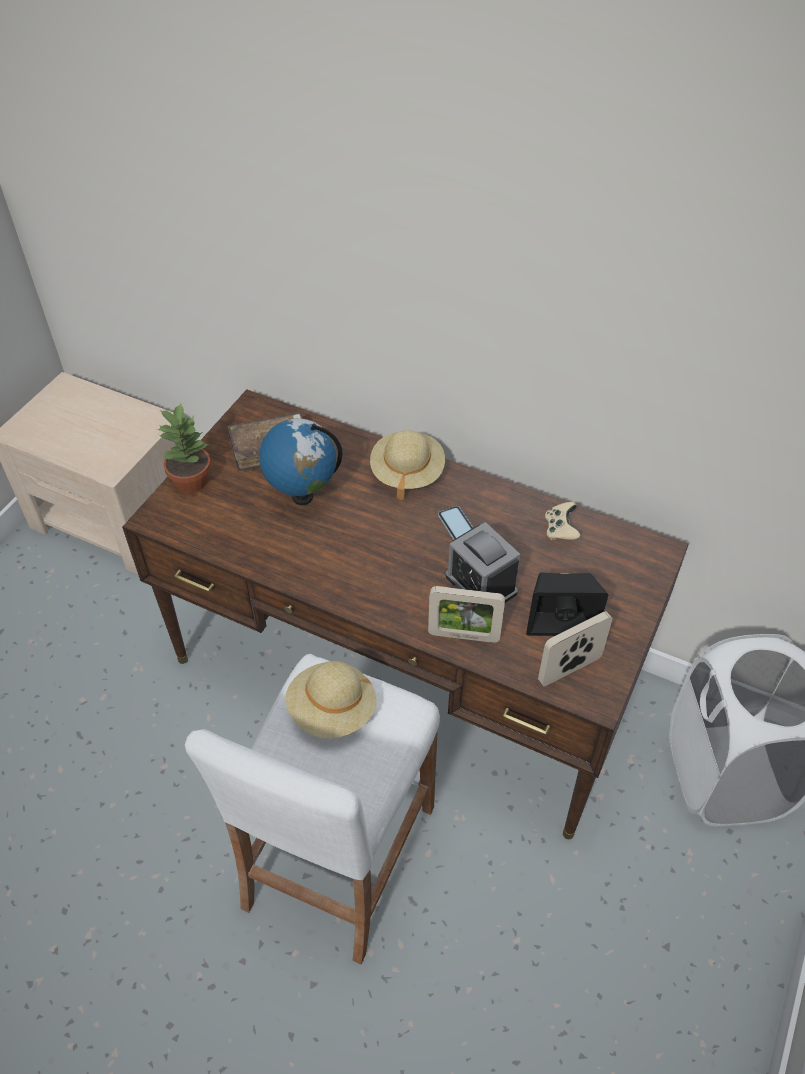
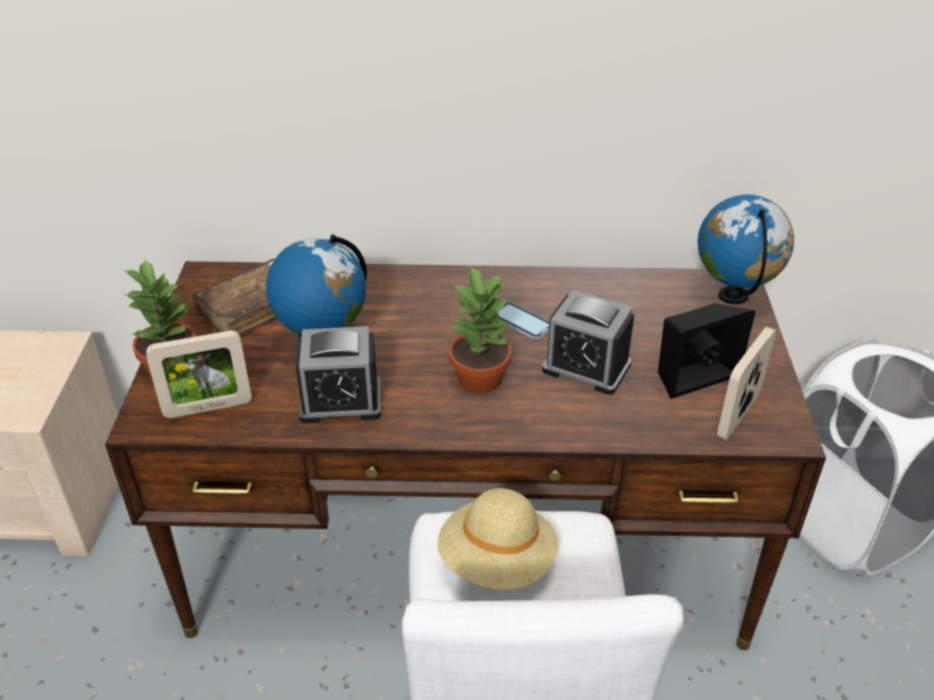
camera: 25 degrees left, 10 degrees down
beige hat [370,430,445,500] -> none
picture frame [428,586,505,643] -> picture frame moved to [146,330,252,418]
beige game controller [545,502,581,540] -> none
none -> alarm clock [296,326,381,423]
none -> potted plant [449,265,512,394]
none -> globe [698,194,794,304]

